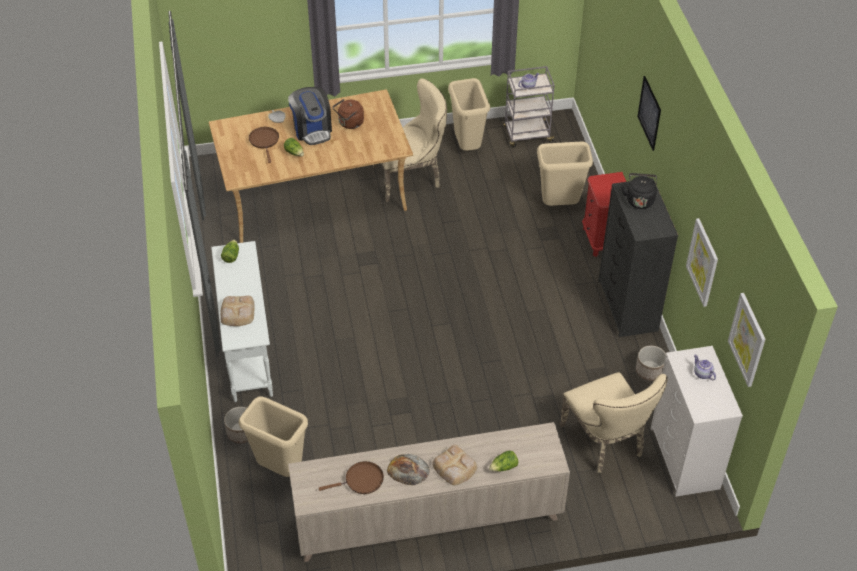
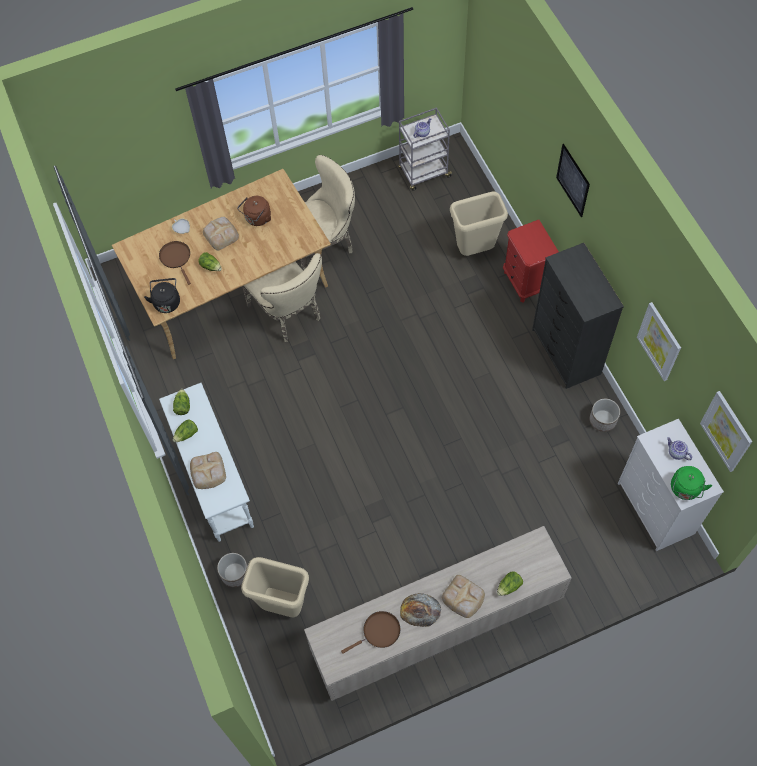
camera: 10 degrees left, 15 degrees up
coffee machine [288,87,332,145] -> bread [203,217,239,250]
beige trash can [448,78,490,151] -> none
beige chair [560,372,667,473] -> beige chair moved to [242,253,322,342]
black kettle [621,173,657,209] -> black kettle moved to [144,278,180,313]
none -> lettuce [173,419,198,442]
none -> green kettle [671,466,712,500]

